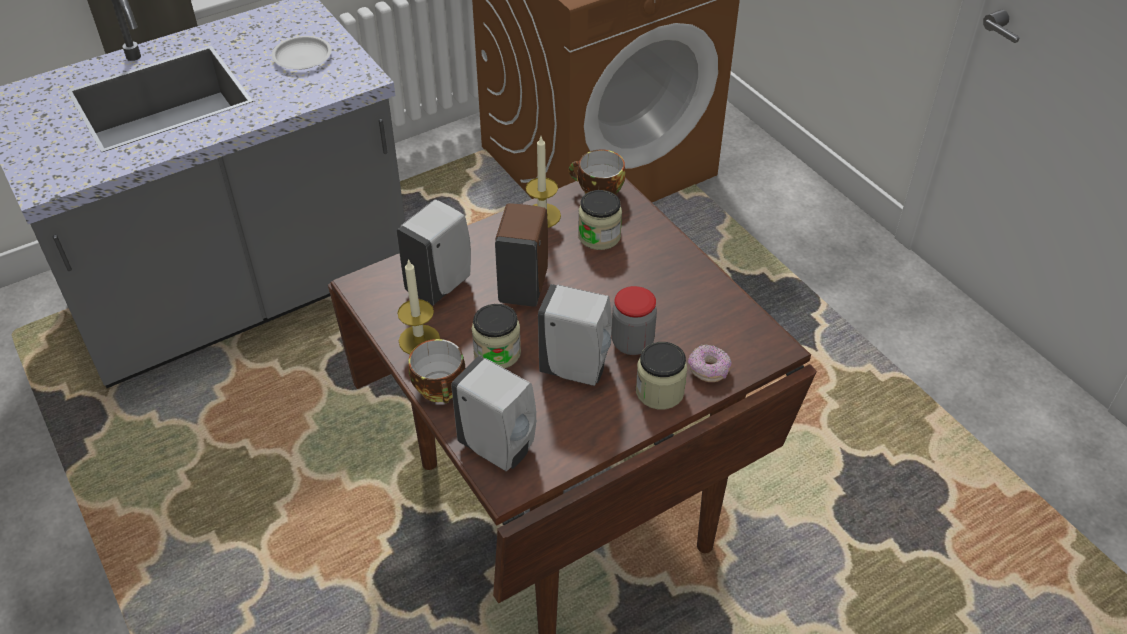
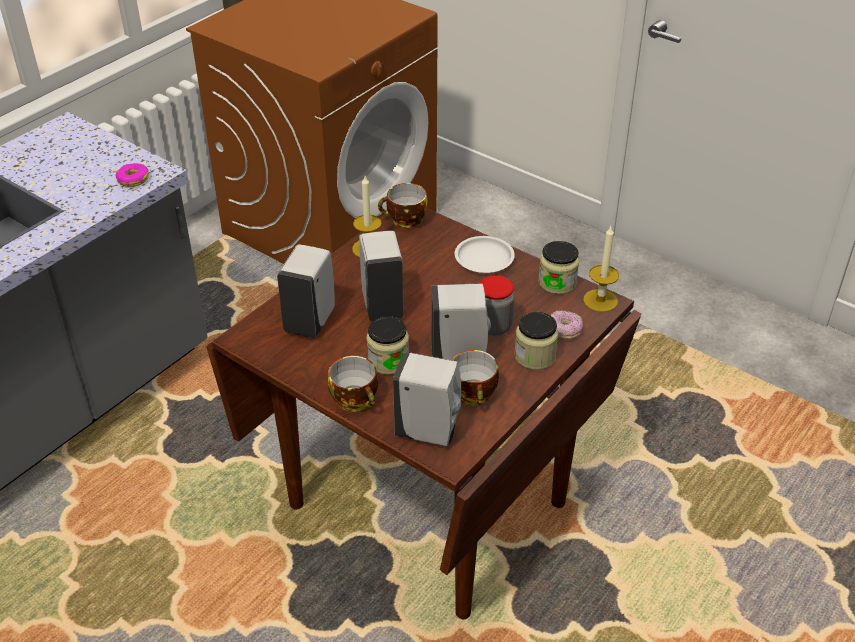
camera: 20 degrees left, 5 degrees down
white plate [272,36,332,70] -> white plate moved to [455,236,515,273]
candle [397,259,440,355] -> candle moved to [583,226,619,312]
brown soap dispenser [495,204,548,307] -> white soap dispenser [359,231,404,322]
jar [578,190,622,250] -> jar moved to [538,241,579,294]
none -> donut [116,163,149,187]
none -> cup [452,350,499,406]

